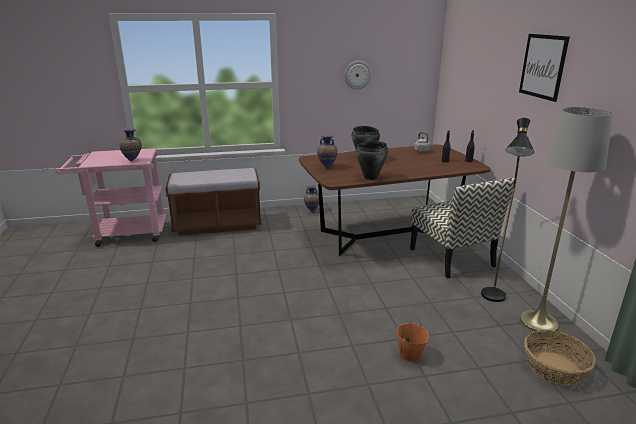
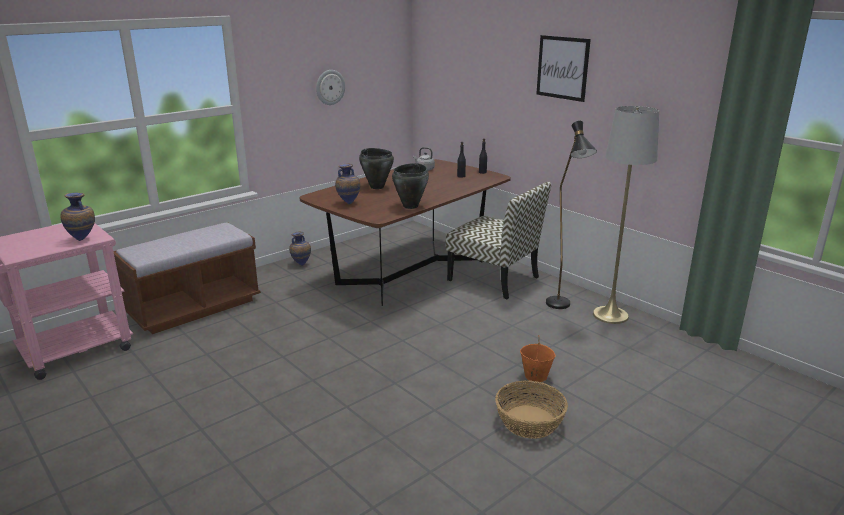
camera: 30 degrees left, 0 degrees up
basket [524,330,596,385] -> basket moved to [495,380,568,439]

